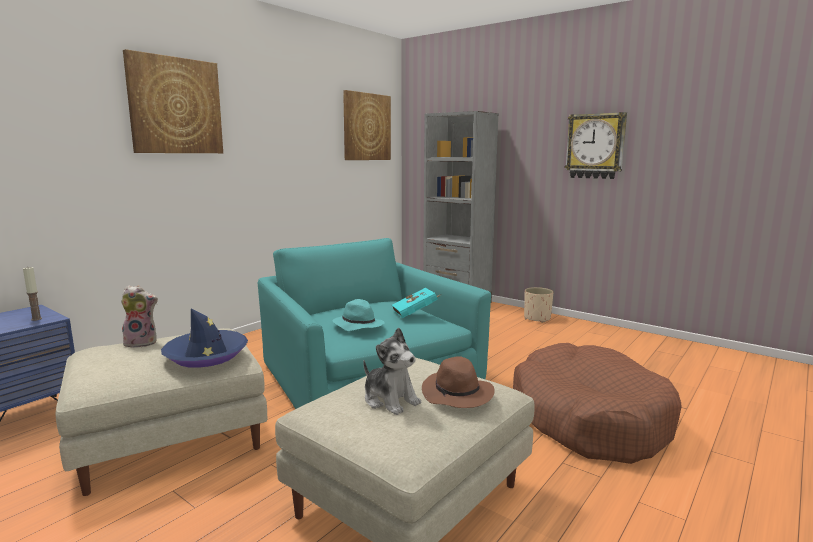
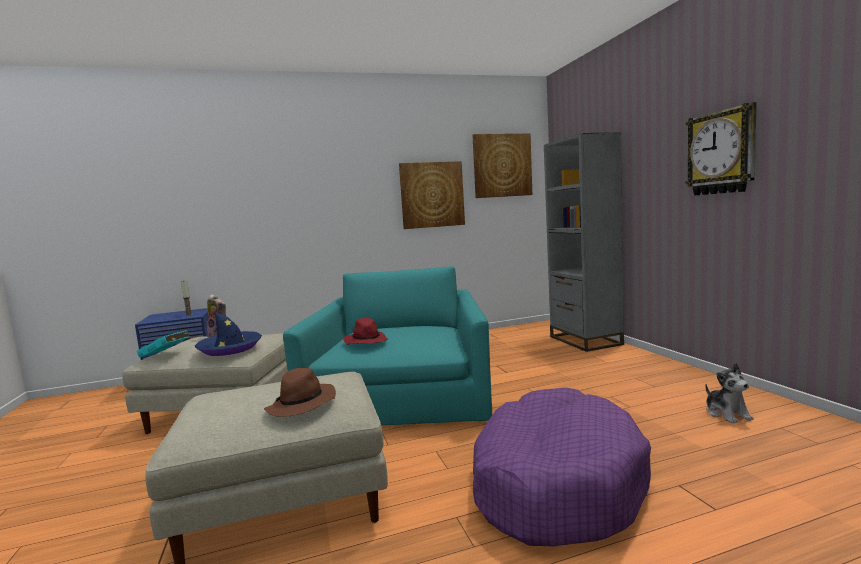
camera: 35 degrees right, 5 degrees down
picture [123,49,223,153] -> picture moved to [399,161,465,229]
turquoise hat [332,299,385,331] -> red hat [343,317,388,345]
plush toy [363,328,421,415] -> plush toy moved to [705,363,754,423]
turquoise book [392,288,440,318] -> turquoise book moved to [137,330,190,357]
brown dog bed [513,343,682,464] -> purple dog bed [473,388,651,547]
beige planter [524,287,554,323] -> none

